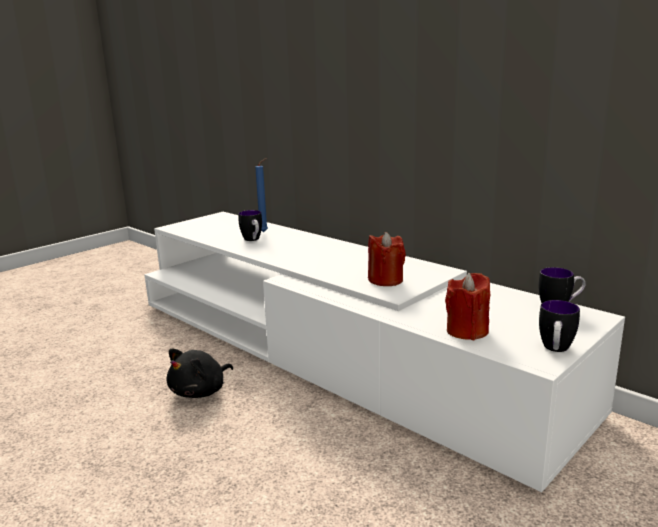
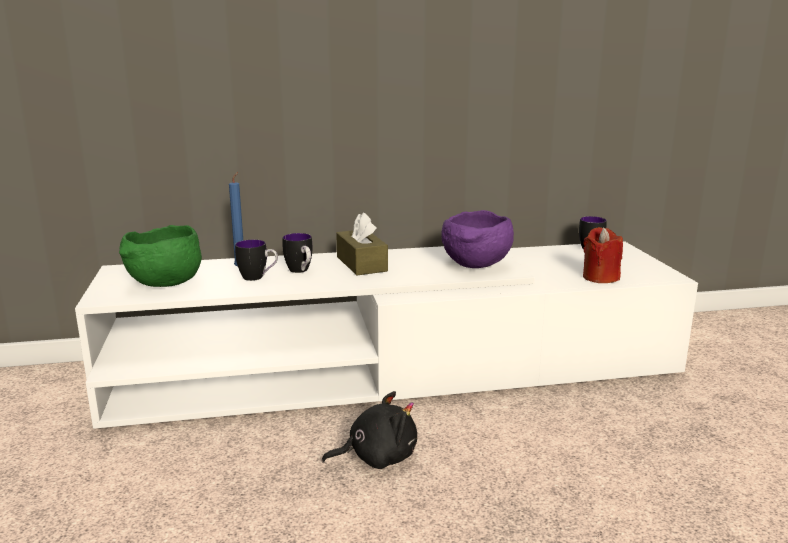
camera: 55 degrees left, 0 degrees up
black plush toy [166,349,233,398] -> black plush toy turned 90 degrees counterclockwise [322,391,417,469]
red candle [368,232,406,286] -> purple bowl [441,210,514,268]
mug [539,300,580,352] -> mug moved to [282,233,312,273]
none -> green bowl [119,225,202,287]
none -> brown tissue box [336,212,388,275]

